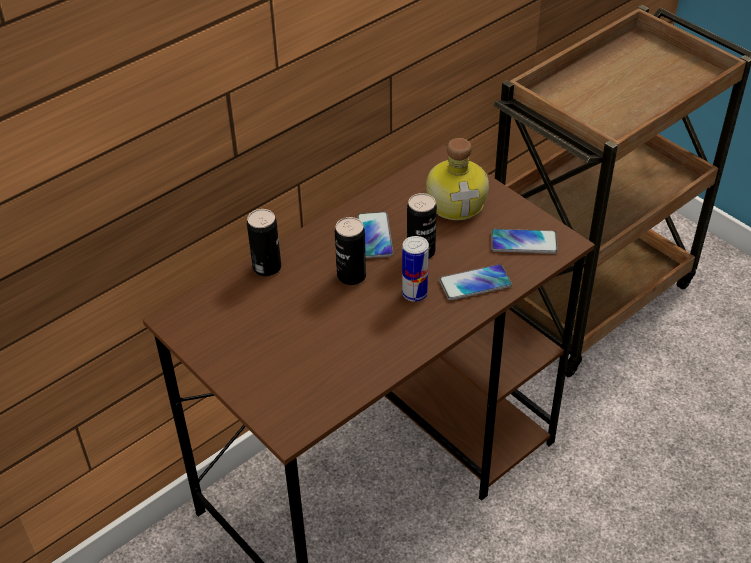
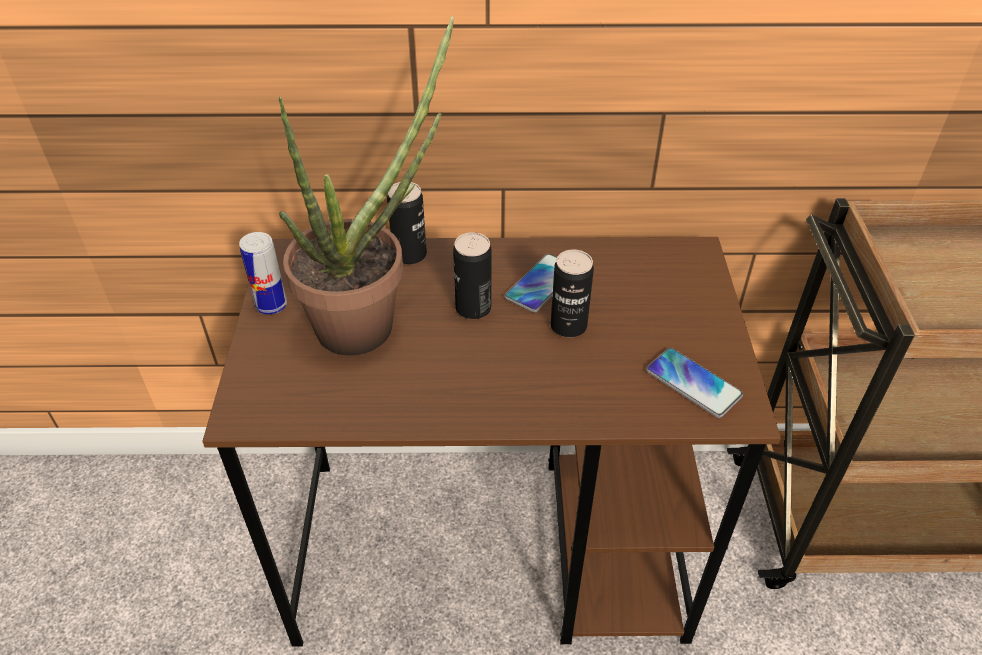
camera: 40 degrees right, 0 degrees up
can [402,236,429,302] -> can moved to [239,232,287,315]
bottle [426,138,489,220] -> none
phone [439,264,512,300] -> none
none -> potted plant [279,16,454,356]

